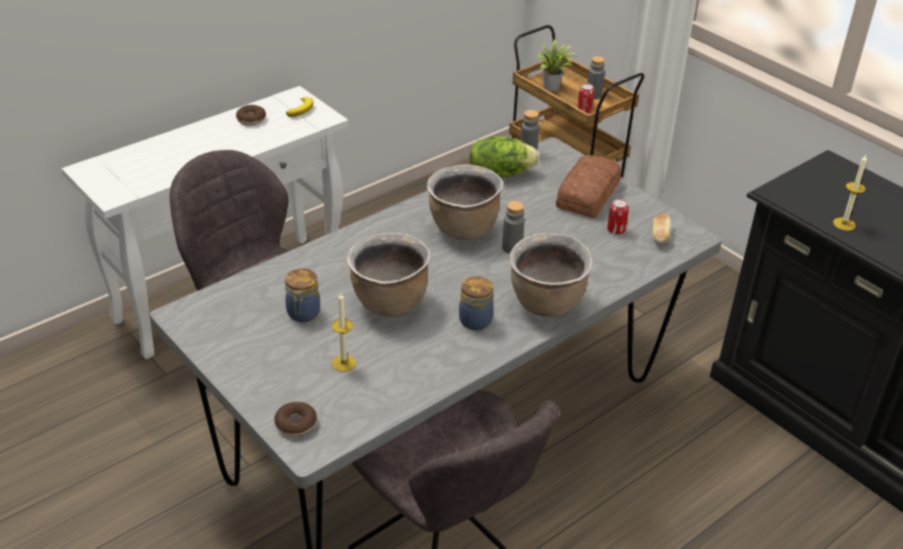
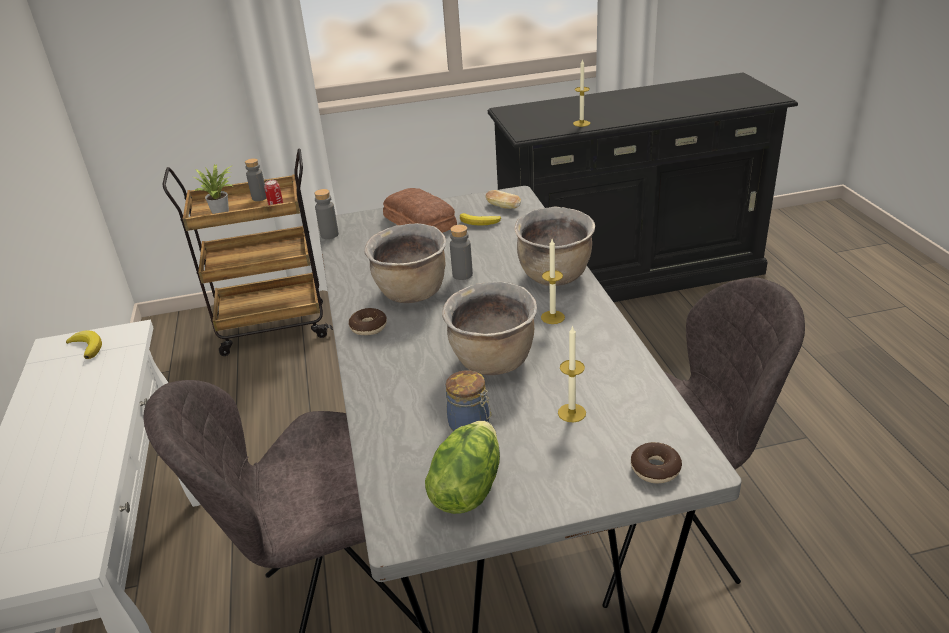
camera: 60 degrees left, 5 degrees down
donut [236,105,266,126] -> donut moved to [349,308,387,335]
jar [459,276,494,330] -> candle [541,239,565,324]
lettuce [469,136,539,178] -> lettuce moved to [425,421,500,514]
can [607,199,629,235] -> banana [460,213,501,225]

